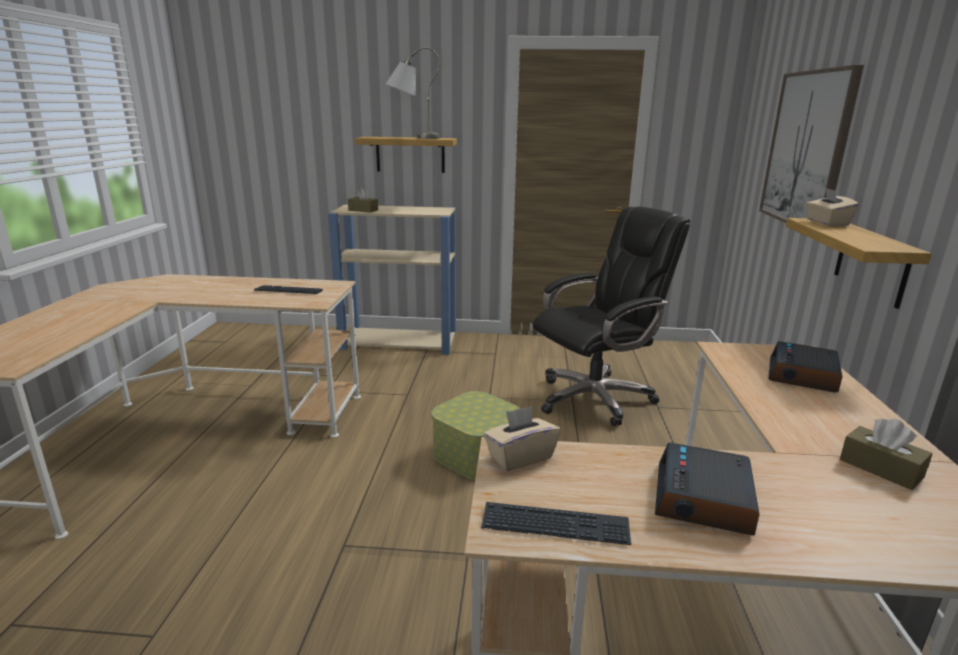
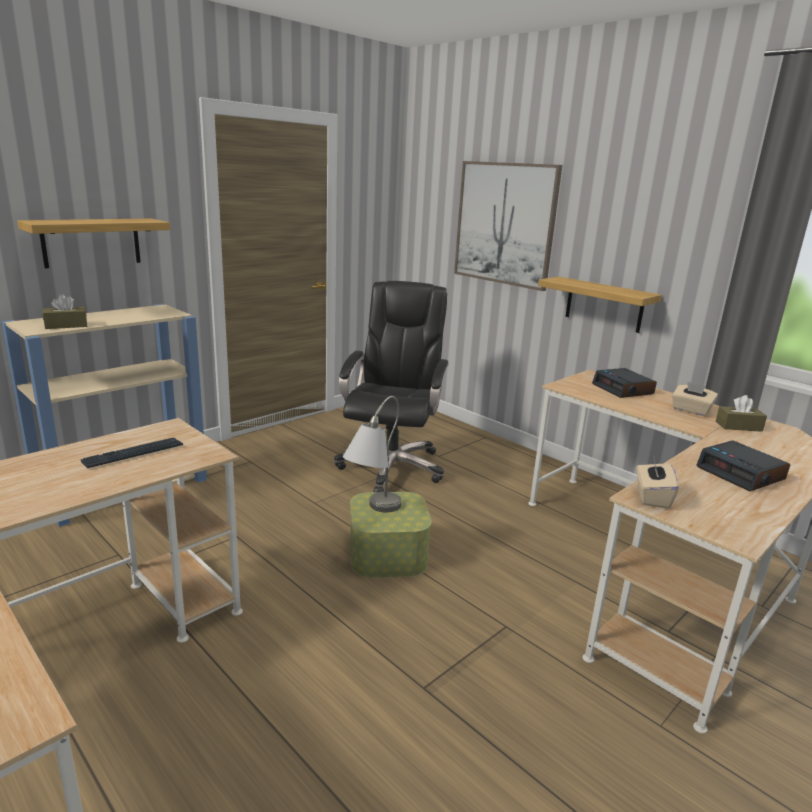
camera: 50 degrees left, 0 degrees up
grey table lamp [386,47,440,139] -> grey table lamp moved to [343,396,401,512]
keyboard [481,502,631,545] -> none
beige tissue box [806,188,859,226] -> beige tissue box moved to [672,382,718,416]

